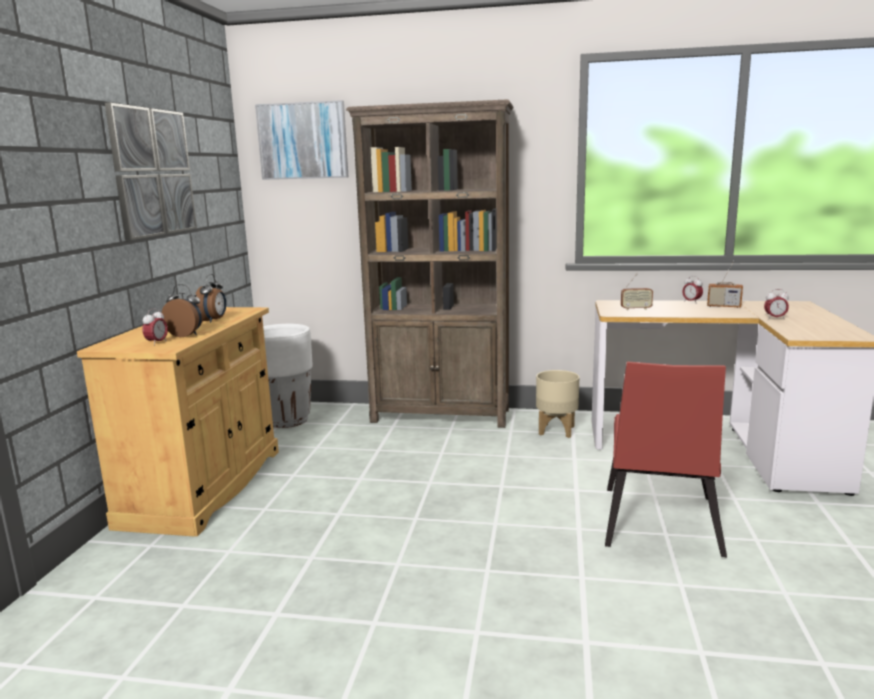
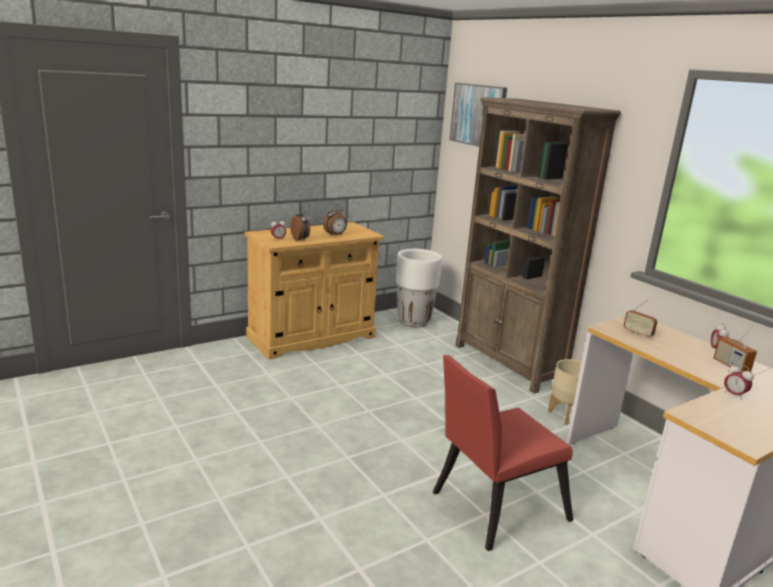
camera: 45 degrees right, 5 degrees up
picture [105,102,197,241] -> none

